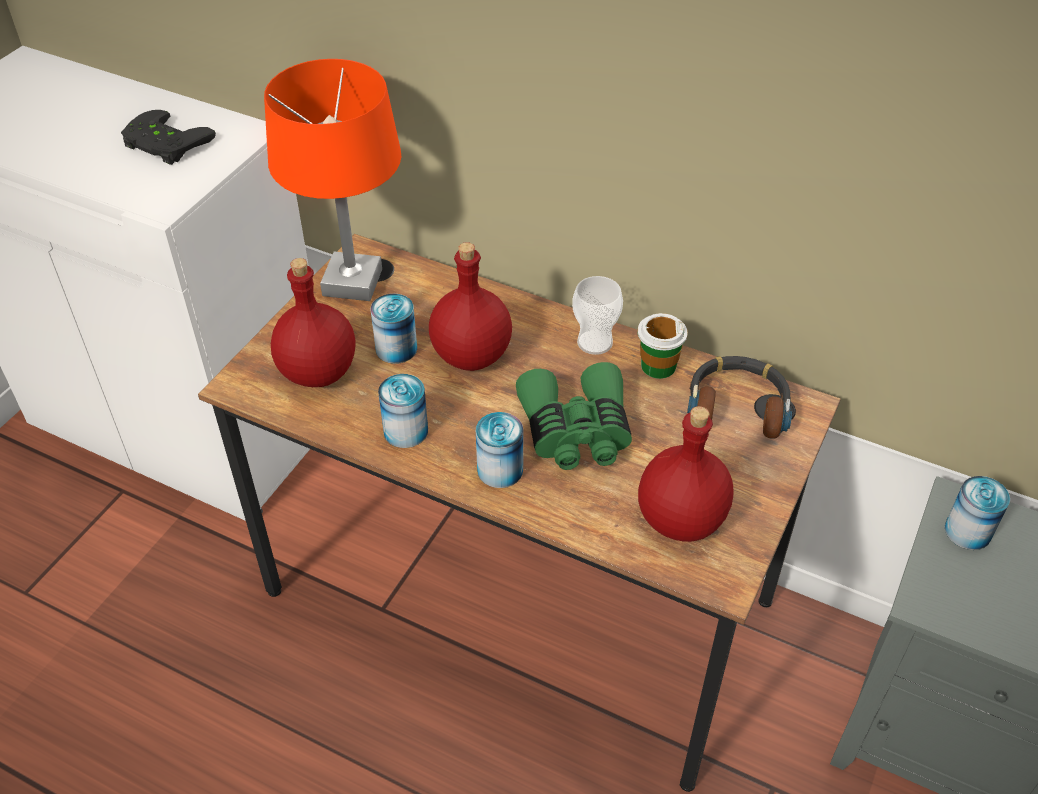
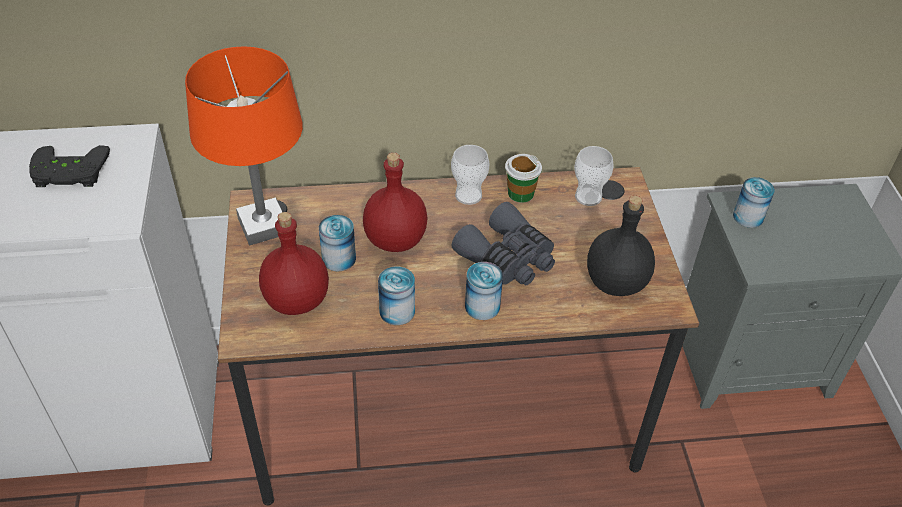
camera: 35 degrees left, 0 degrees up
green binoculars [516,362,632,470] -> grey binoculars [452,202,555,285]
red bottle [638,406,734,542] -> black bottle [587,195,655,296]
headphones [687,356,792,439] -> cup [574,146,614,206]

